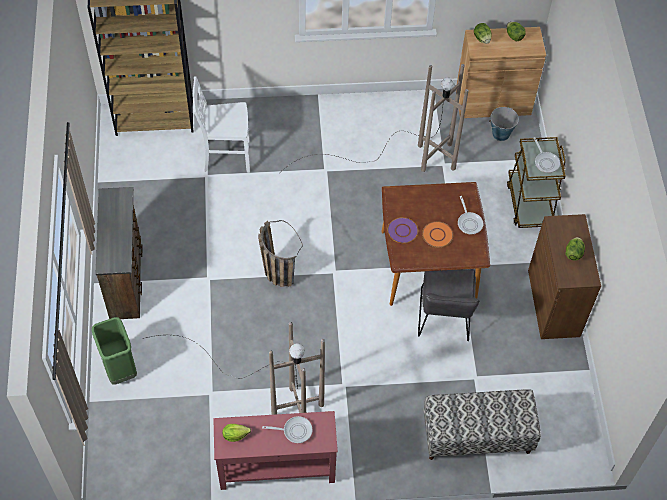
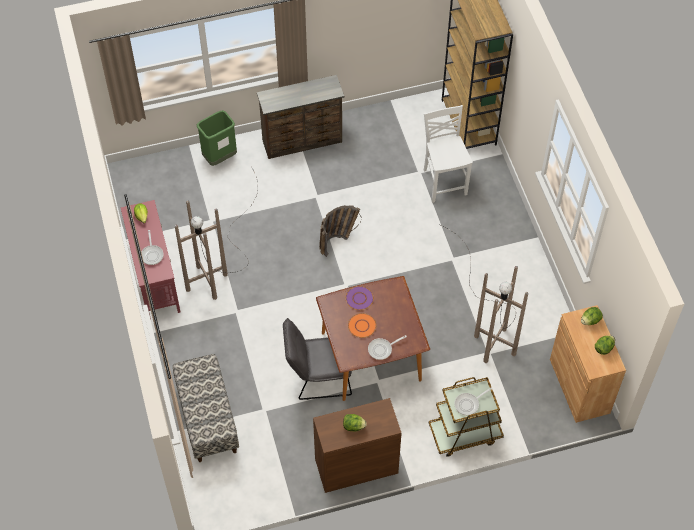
camera: 80 degrees right, 0 degrees up
bucket [489,107,519,141] -> none

